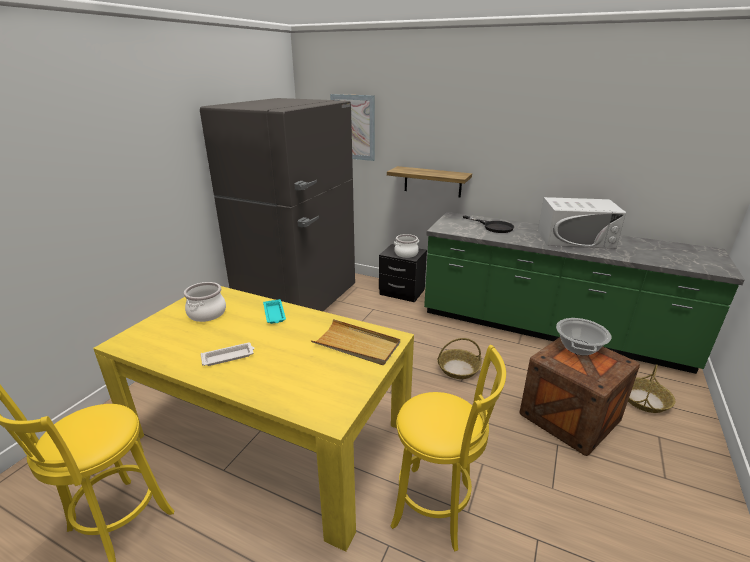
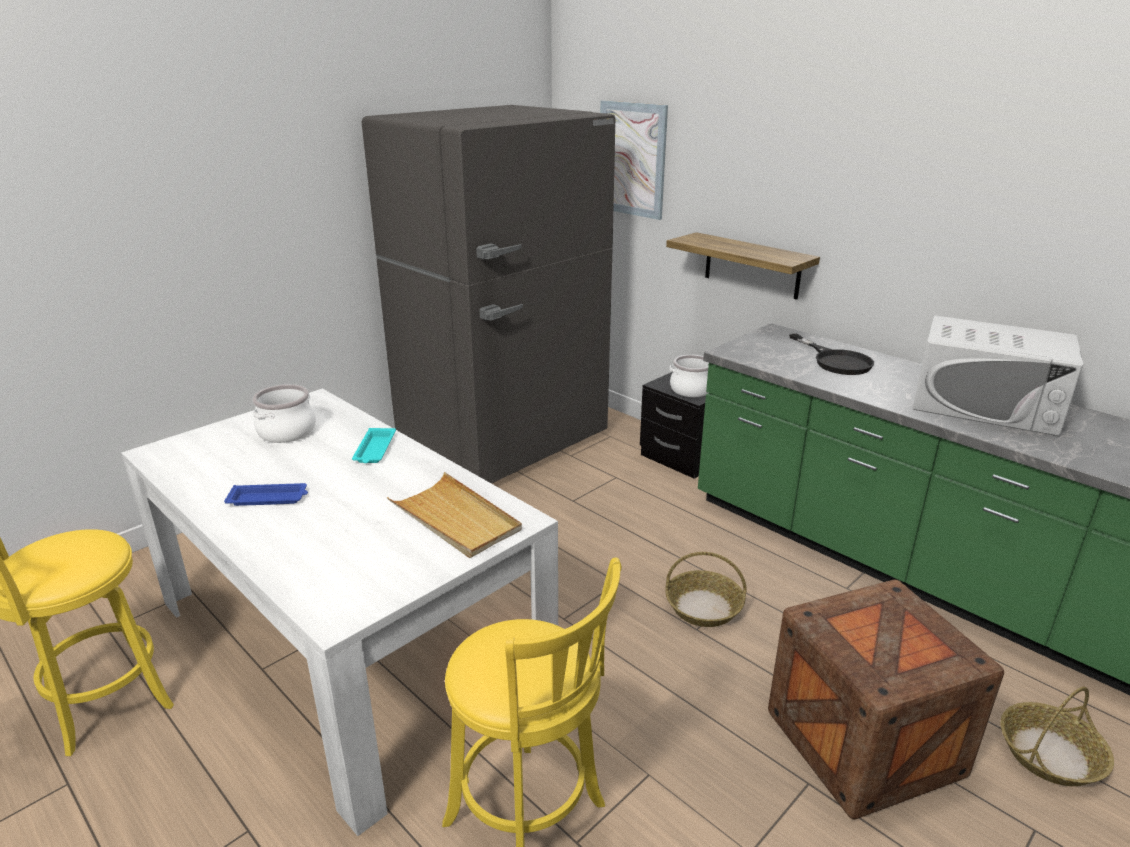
camera: 20 degrees right, 0 degrees up
yellow dining table [93,286,414,552] -> white dining table [121,388,558,836]
white tray [201,343,255,366] -> blue tray [224,483,308,506]
cooking pot [556,318,611,356] -> none

